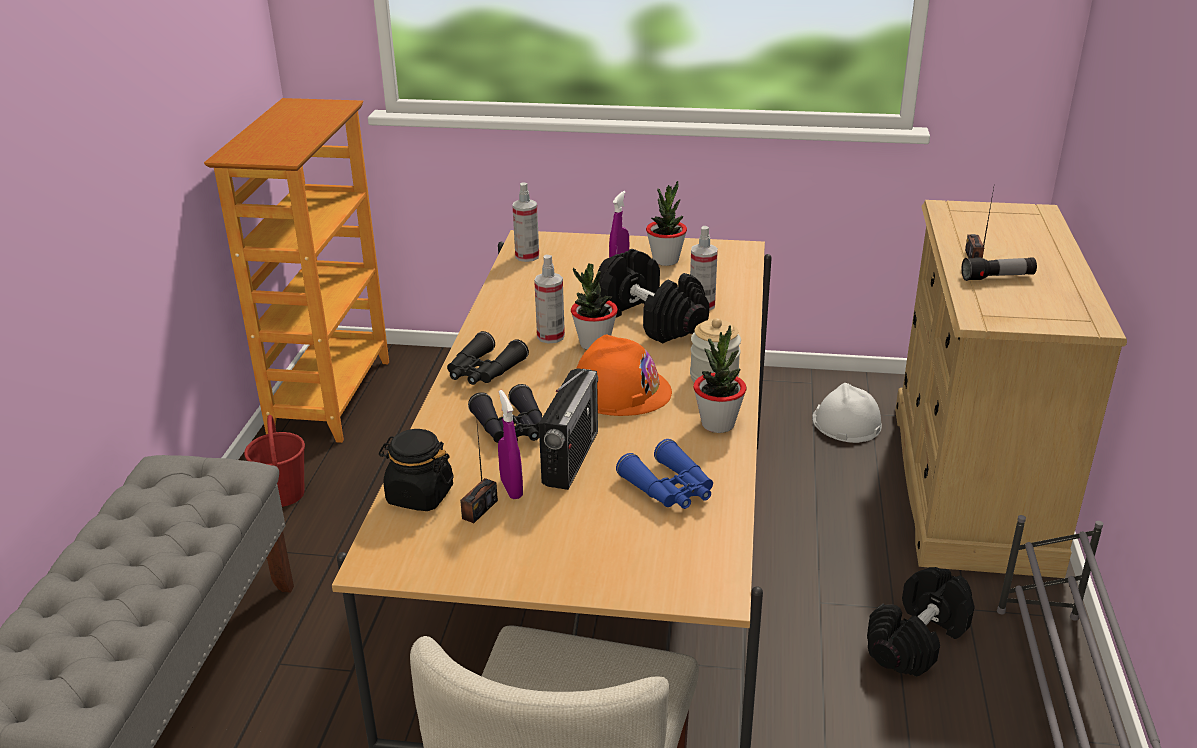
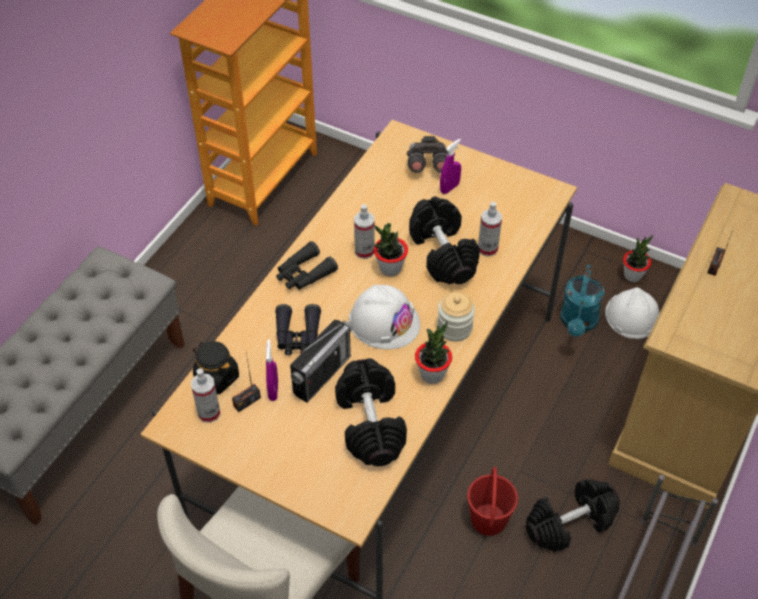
camera: 20 degrees right, 20 degrees up
red bucket [244,415,305,507] -> red bucket moved to [467,467,518,536]
spray bottle [512,182,539,262] -> spray bottle moved to [191,368,220,423]
orange hard hat [576,334,672,416] -> white hard hat [349,285,420,349]
blue binoculars [616,439,713,509] -> black dumbbell [335,358,407,466]
potted plant [646,181,687,266] -> potted plant moved to [623,235,653,282]
flashlight [961,257,1037,281] -> none
none -> grey binoculars [407,136,448,173]
none -> turquoise watering can [560,264,604,337]

